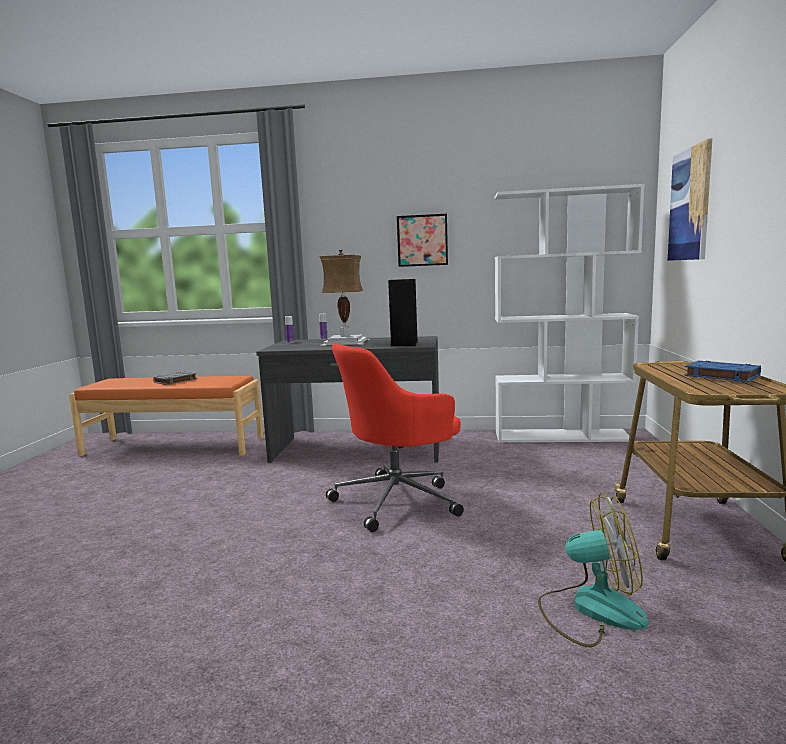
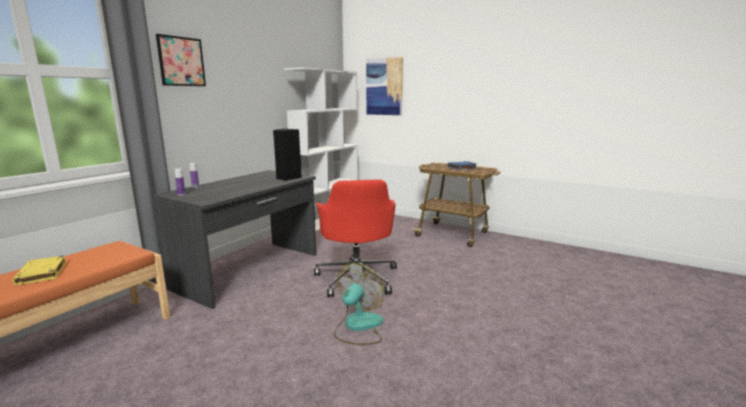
camera: 65 degrees left, 5 degrees up
grey book [153,371,197,385] -> yellow book [12,256,66,285]
table lamp [319,250,370,346] -> none
picture [397,214,448,267] -> picture moved to [156,34,206,86]
fan [538,493,649,647] -> fan moved to [334,263,384,345]

